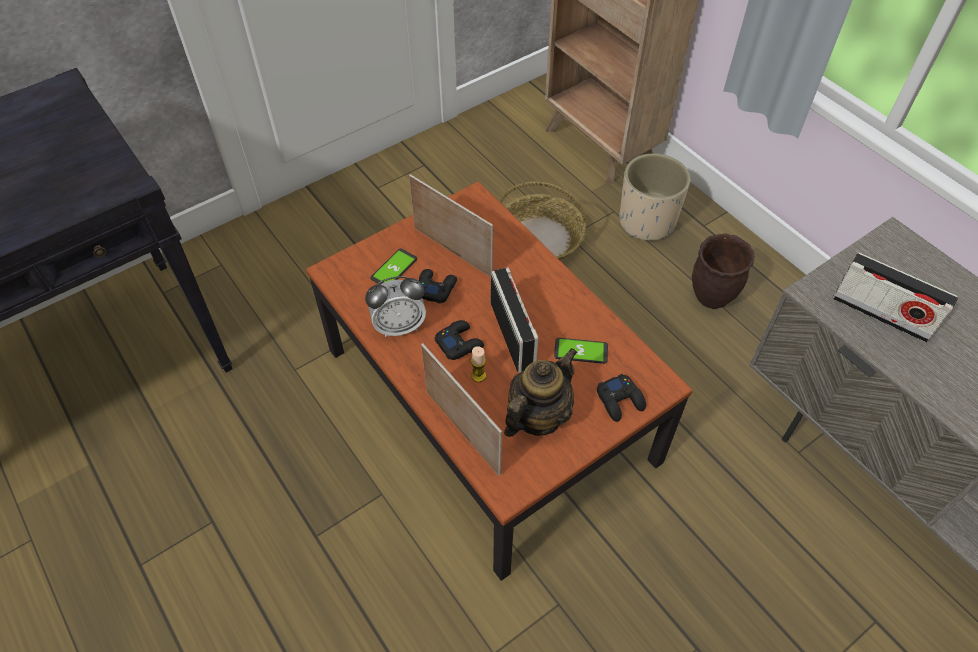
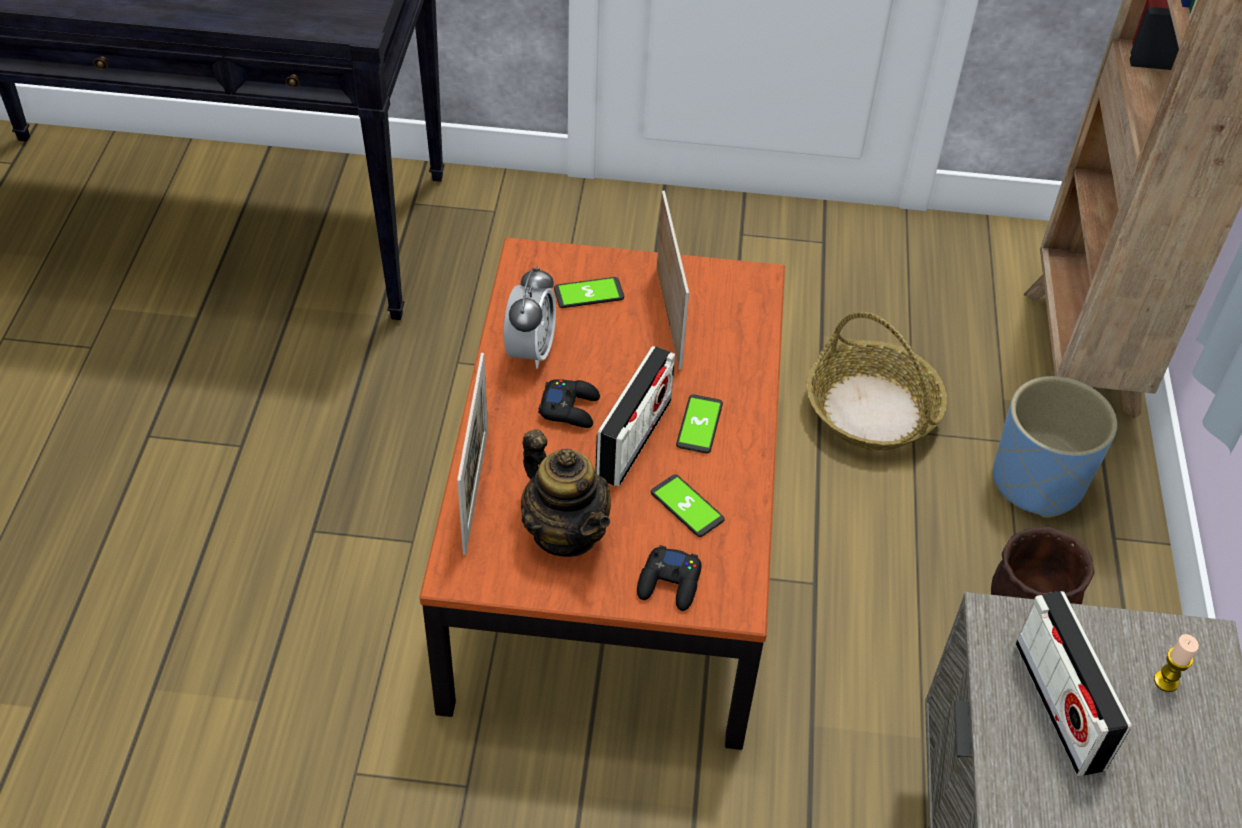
camera: 40 degrees right, 5 degrees down
alarm clock [365,276,426,337] -> alarm clock turned 105 degrees counterclockwise [504,266,556,369]
black game controller [419,269,457,304] -> none
candle [471,346,486,382] -> candle moved to [1154,634,1199,692]
teapot [504,348,577,437] -> teapot turned 60 degrees clockwise [521,429,611,557]
beige planter [619,154,690,240] -> blue planter [993,376,1117,518]
none -> phone [676,394,723,453]

